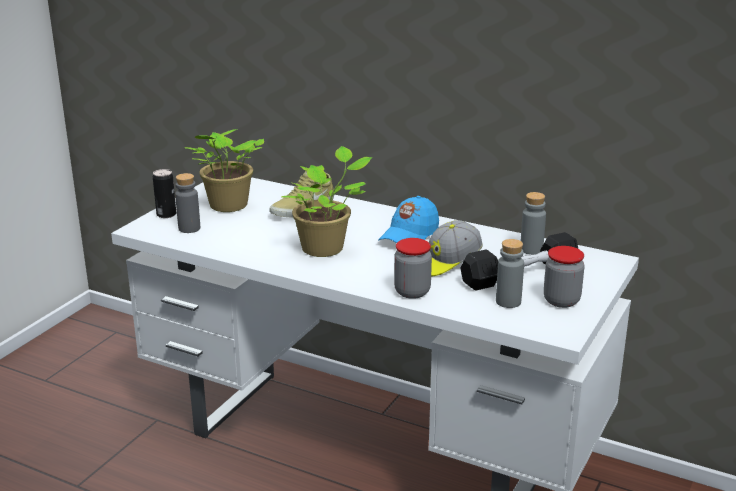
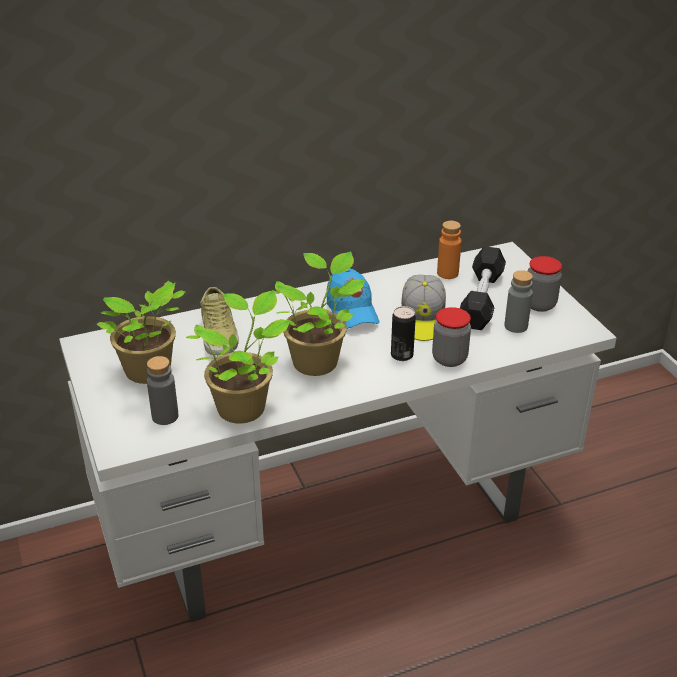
camera: 50 degrees left, 10 degrees up
can [153,169,176,218] -> can moved to [391,306,416,361]
grey bottle [521,192,546,255] -> orange bottle [437,221,461,279]
none -> potted plant [186,290,291,424]

